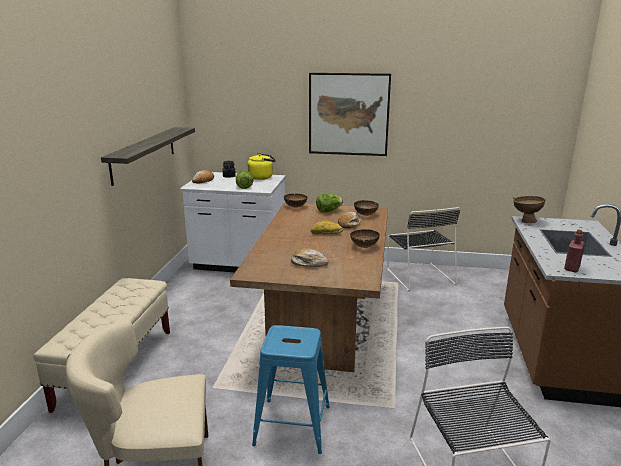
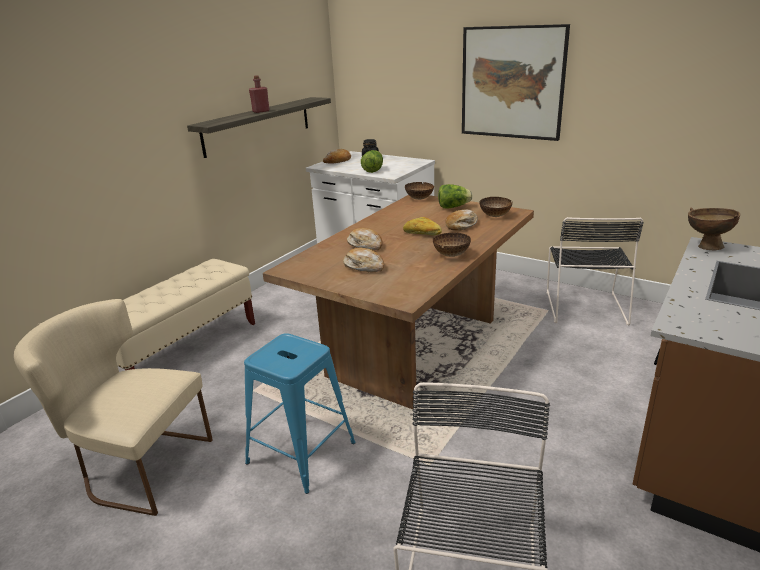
camera: 25 degrees right, 5 degrees up
yellow kettle [248,153,276,180] -> none
red bottle [564,230,585,272] -> red bottle moved to [249,75,270,113]
none -> bread [347,228,383,251]

